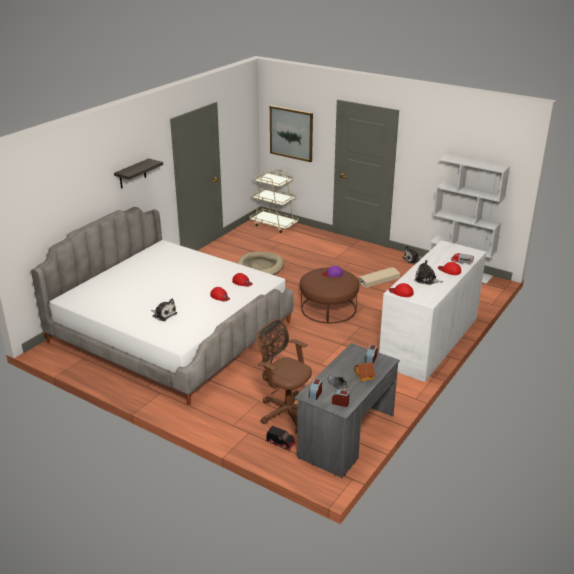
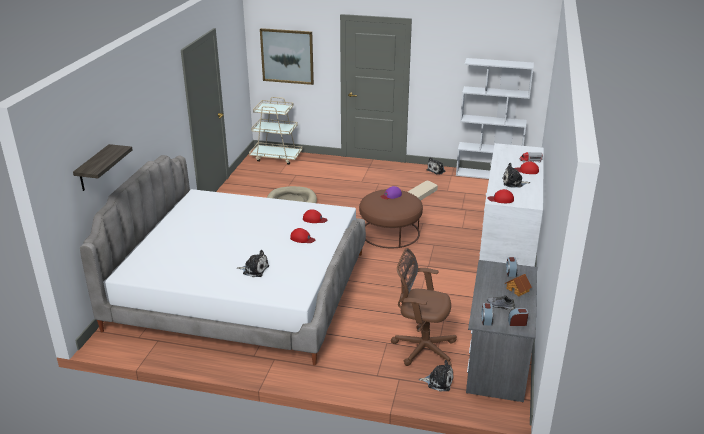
camera: 20 degrees left, 0 degrees up
shelf [114,158,163,189] -> shelf moved to [73,144,133,191]
toy truck [266,425,296,450] -> plush toy [419,360,454,391]

